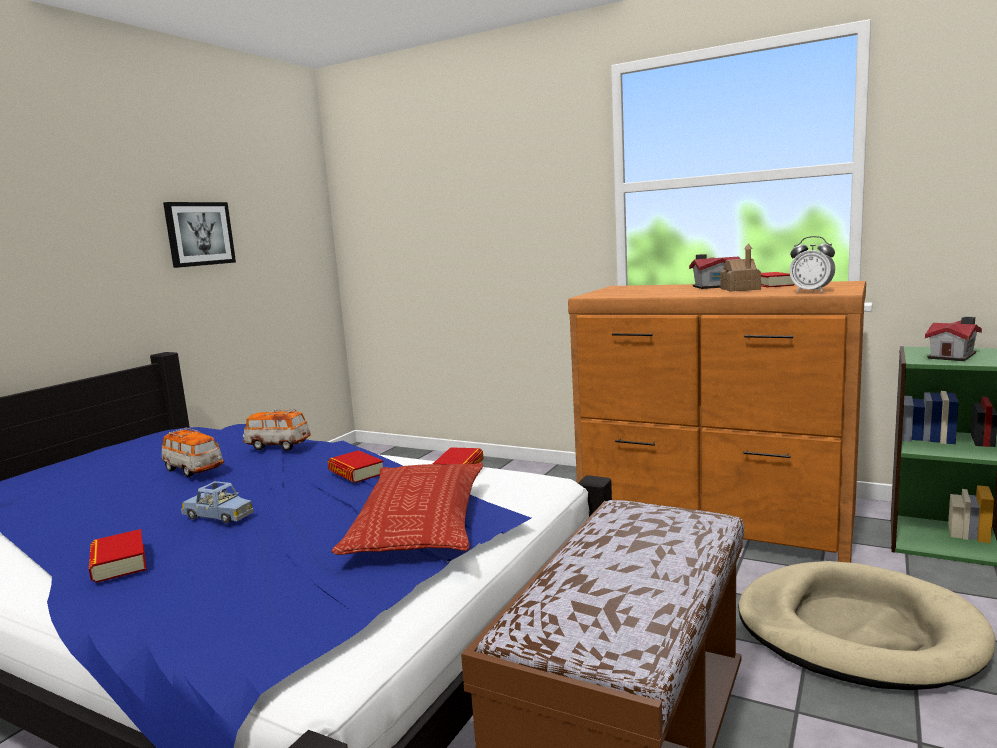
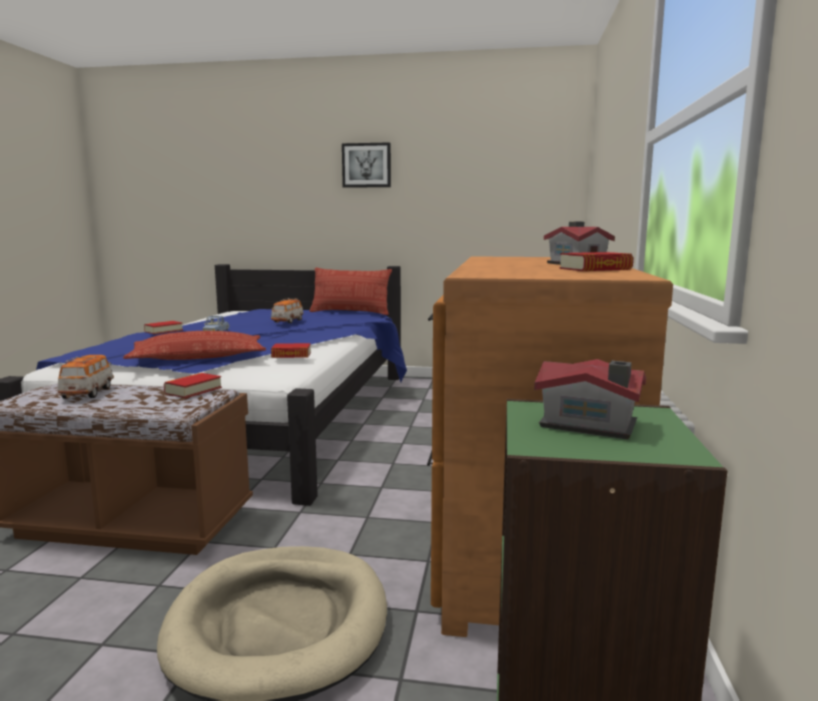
camera: 70 degrees right, 0 degrees up
picture [163,202,236,268] -> picture moved to [342,142,391,188]
toy car [243,409,311,451] -> toy car moved to [58,355,114,399]
book [328,450,383,483] -> book moved to [164,373,222,398]
toy house [720,243,761,292] -> none
alarm clock [789,236,835,293] -> none
none -> pillow [310,268,392,315]

